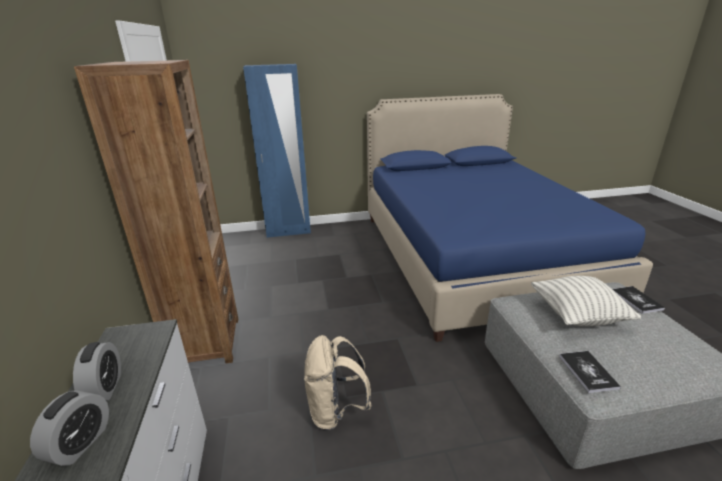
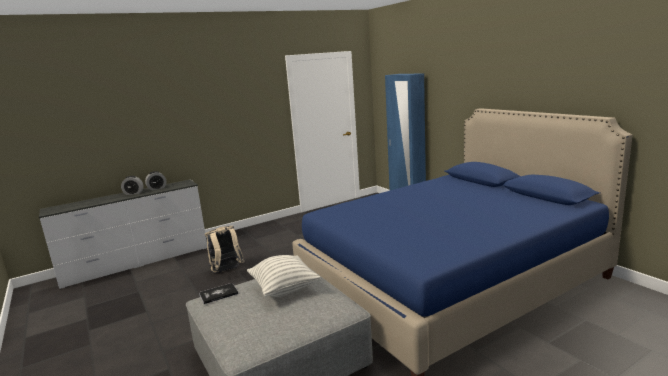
camera: 70 degrees right, 10 degrees down
brown bookcase [74,60,238,364] -> none
book [612,286,665,314] -> none

